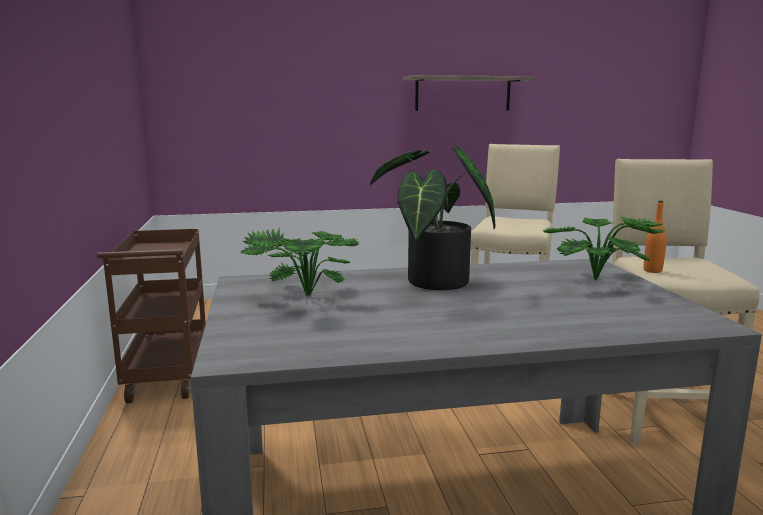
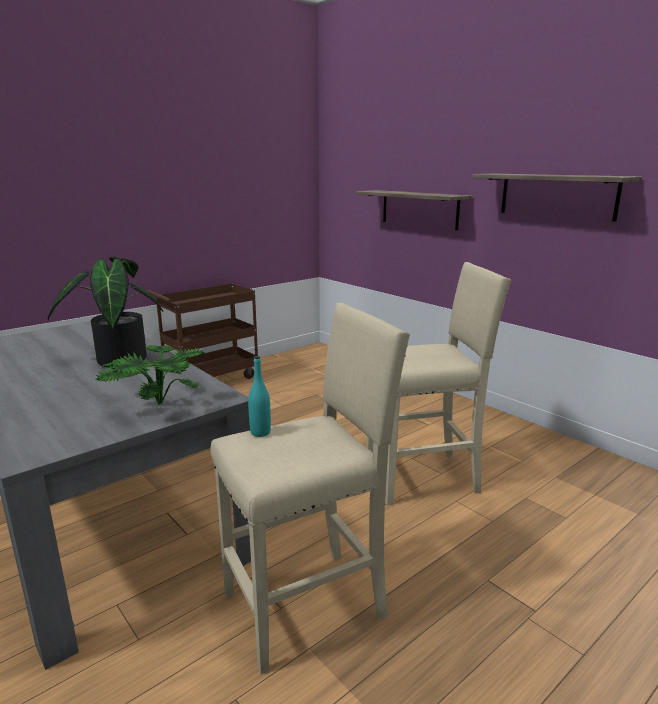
camera: 60 degrees right, 5 degrees up
potted plant [240,227,359,296] -> none
orange bottle [644,201,666,273] -> turquoise bottle [248,356,271,437]
none -> shelf [356,190,471,230]

